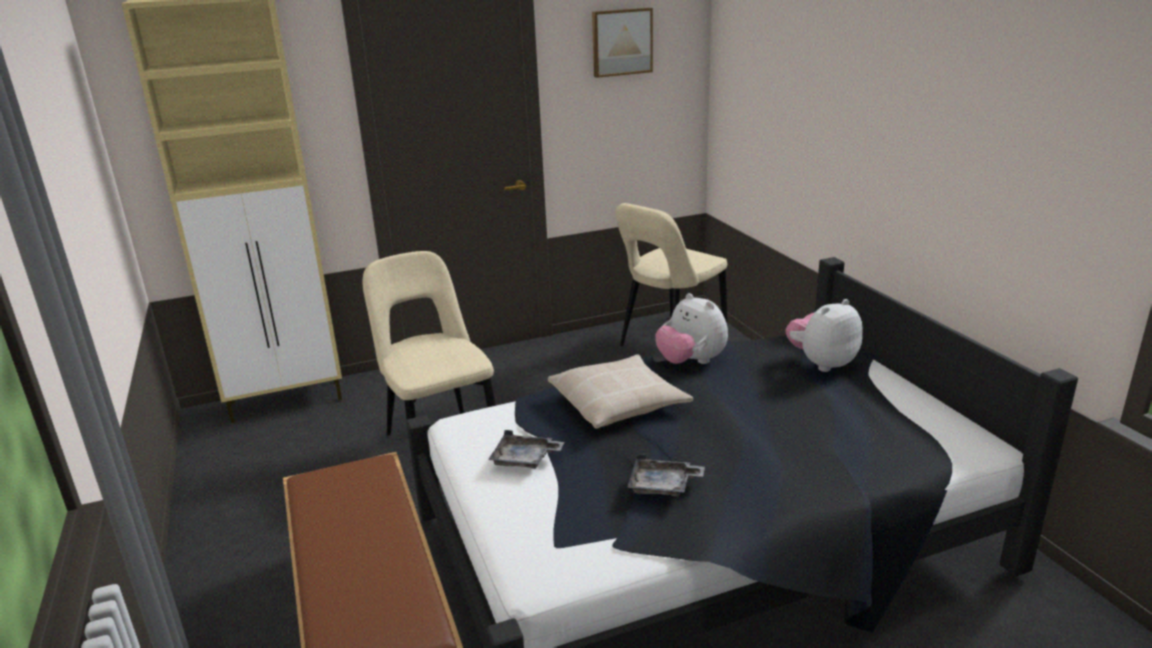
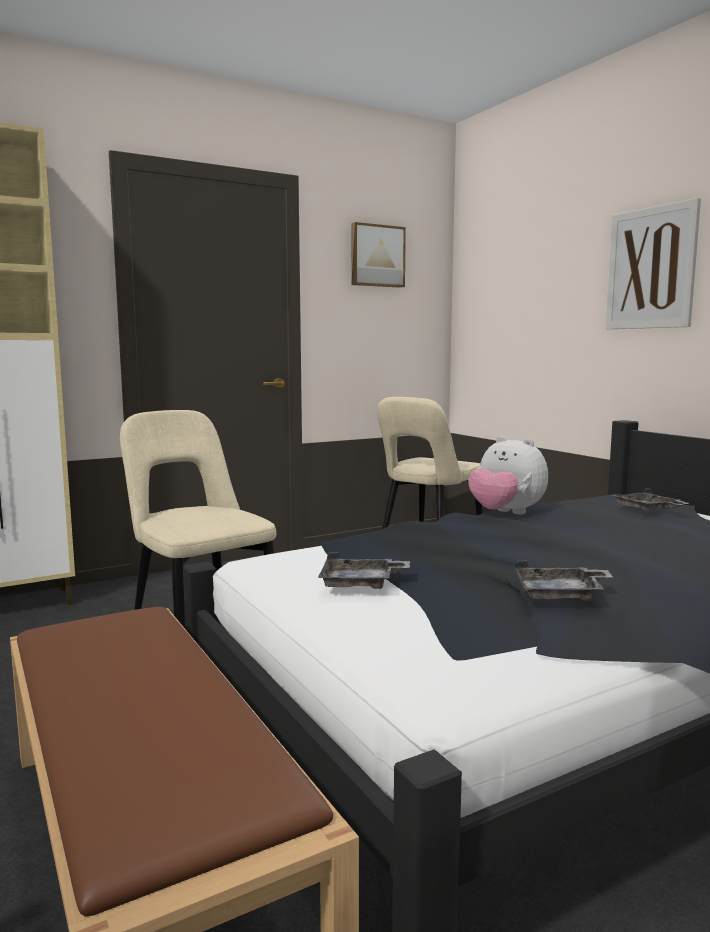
camera: 10 degrees left, 15 degrees down
beige pillow [548,354,693,429] -> none
plush toy [786,299,863,372] -> grey tray [612,488,689,512]
none -> picture [606,198,701,329]

